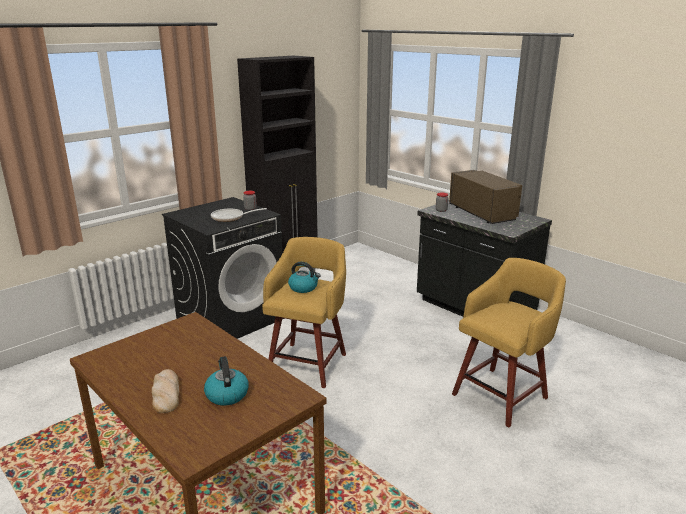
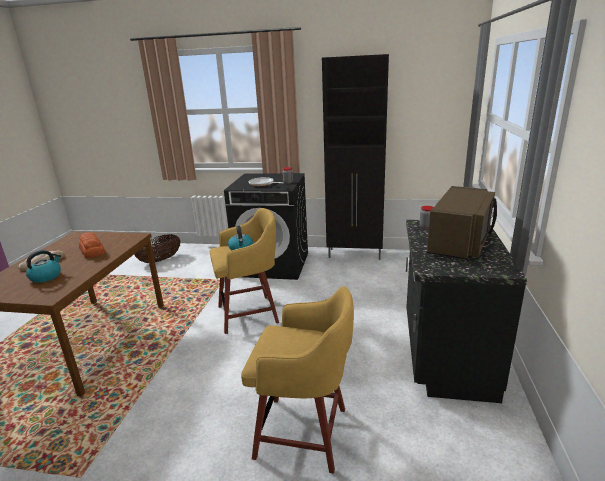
camera: 55 degrees right, 0 degrees up
none -> bread [79,232,106,258]
none -> basket [134,234,180,263]

